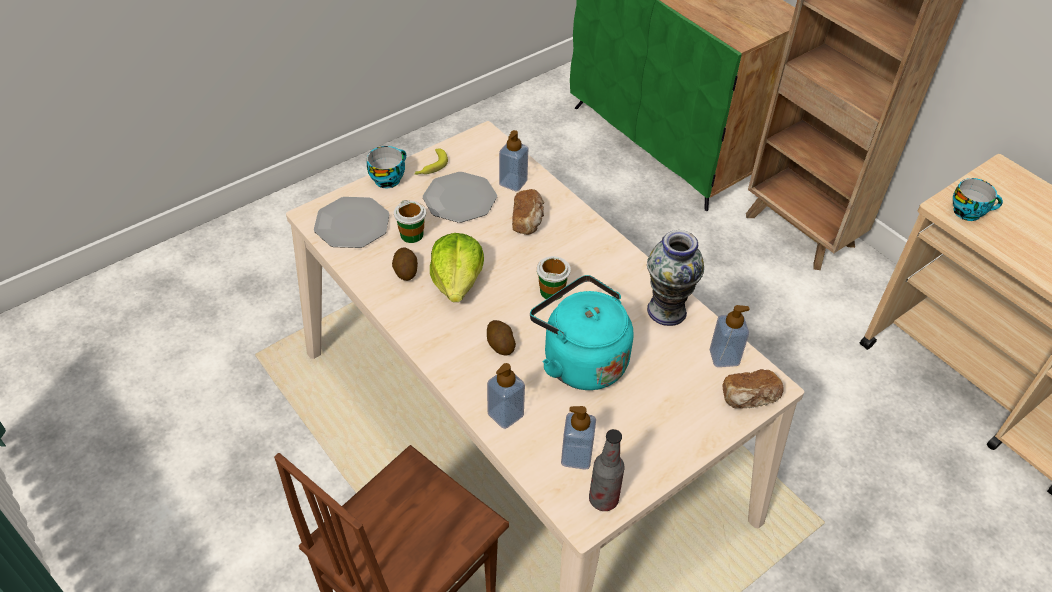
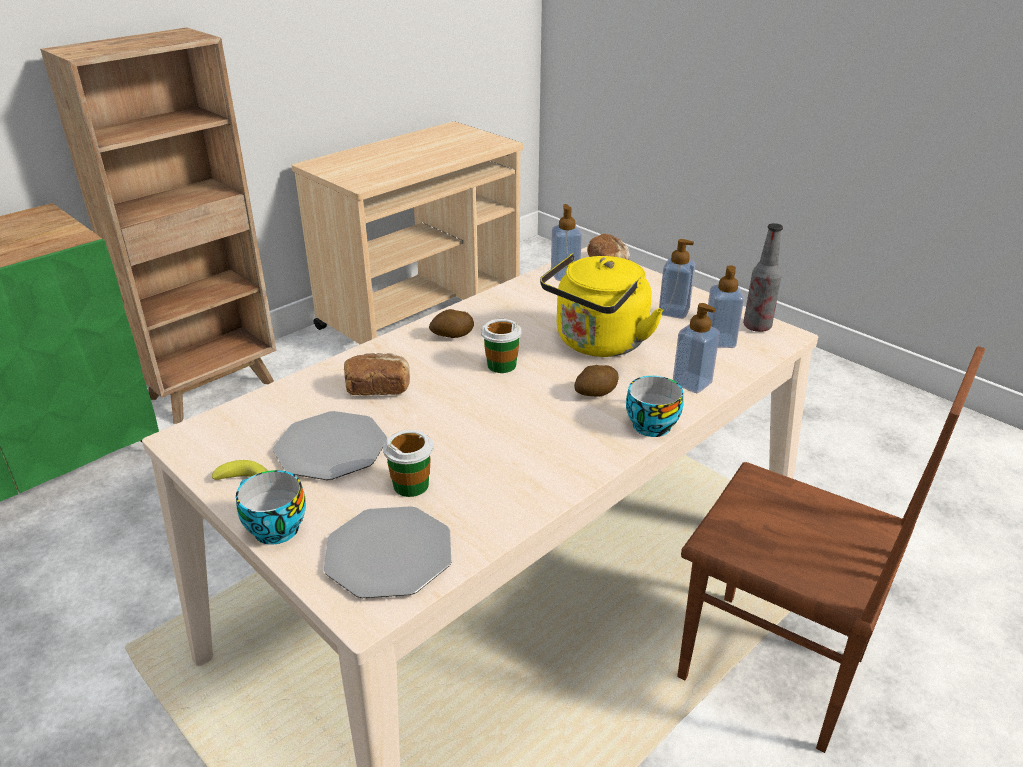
camera: 95 degrees left, 15 degrees down
potato [392,247,418,281] -> potato moved to [429,309,474,338]
lettuce [430,233,484,302] -> none
soap dispenser [499,130,528,191] -> soap dispenser moved to [659,239,696,319]
turquoise kettle [530,275,634,390] -> yellow kettle [540,253,664,357]
vase [647,230,704,326] -> none
cup [953,178,1003,221] -> cup moved to [626,376,683,437]

